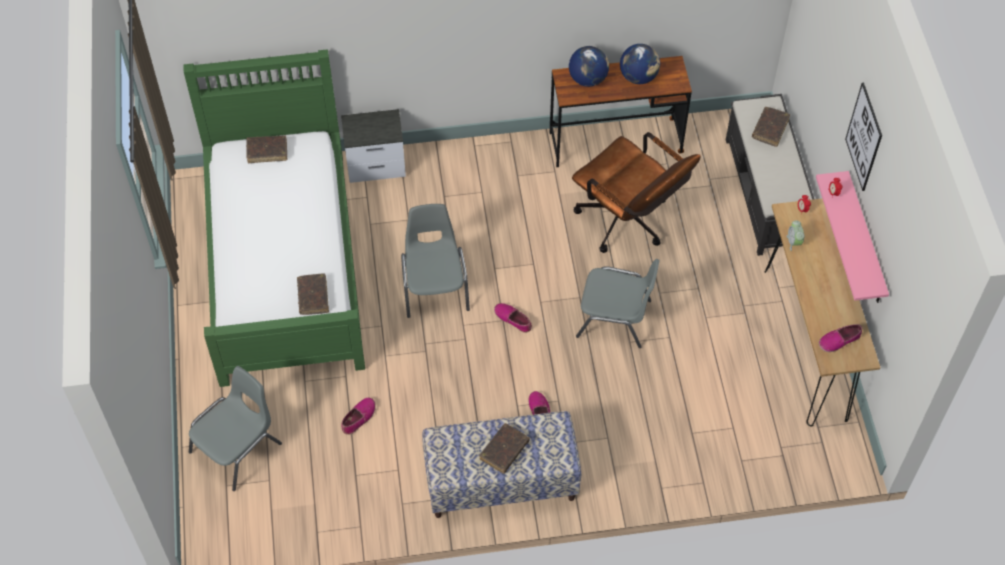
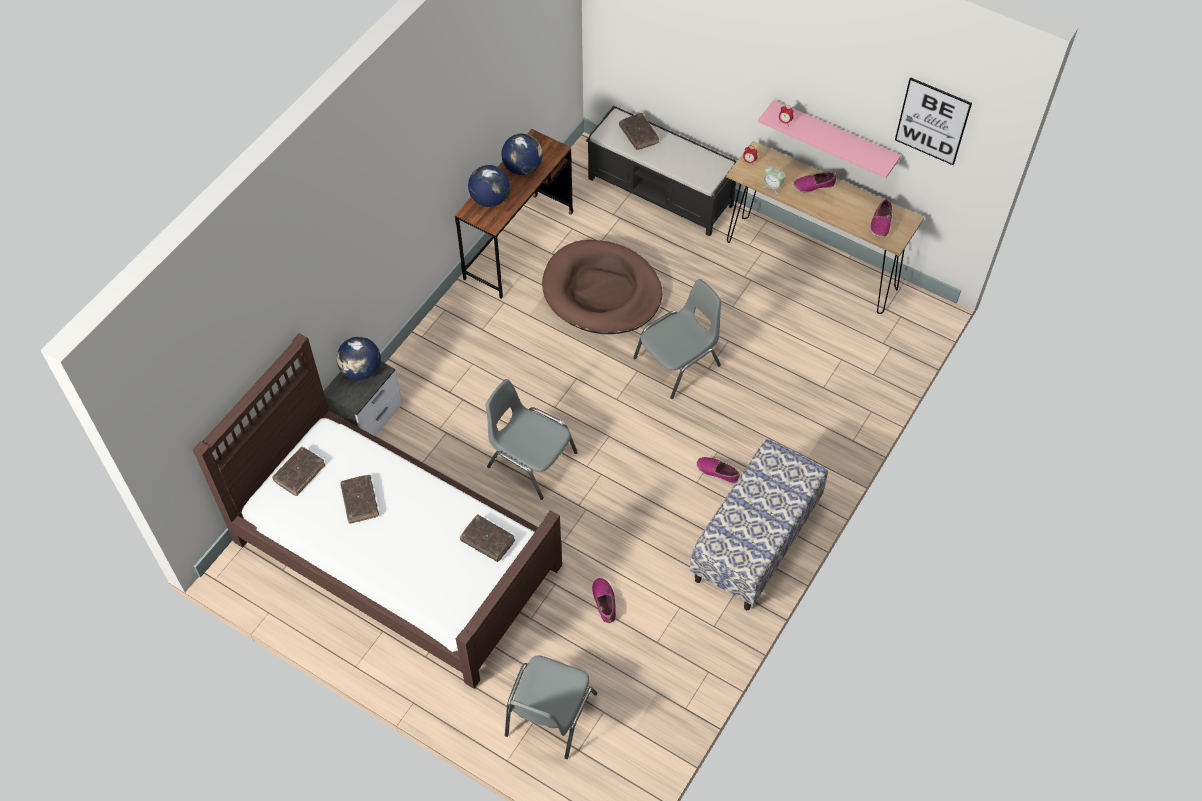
camera: 50 degrees left, 0 degrees up
green bed [183,49,365,387] -> brown bed [193,333,562,689]
grey chair [189,366,282,491] -> grey chair turned 150 degrees counterclockwise [505,655,597,759]
brown book [479,423,530,474] -> brown book moved to [340,475,379,524]
shoe [494,303,532,333] -> shoe moved to [793,172,836,193]
brown office chair [572,132,701,253] -> brown dog bed [542,240,662,334]
picture [845,82,882,191] -> picture moved to [895,77,972,165]
none -> globe [336,337,381,380]

